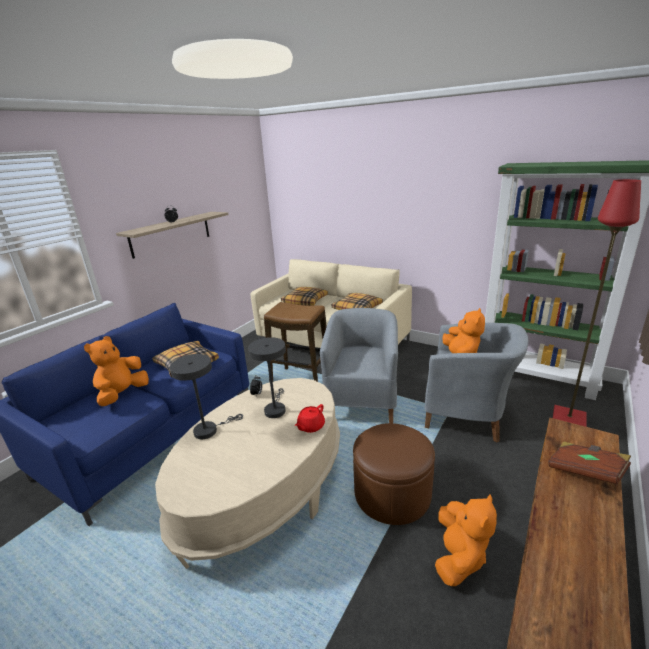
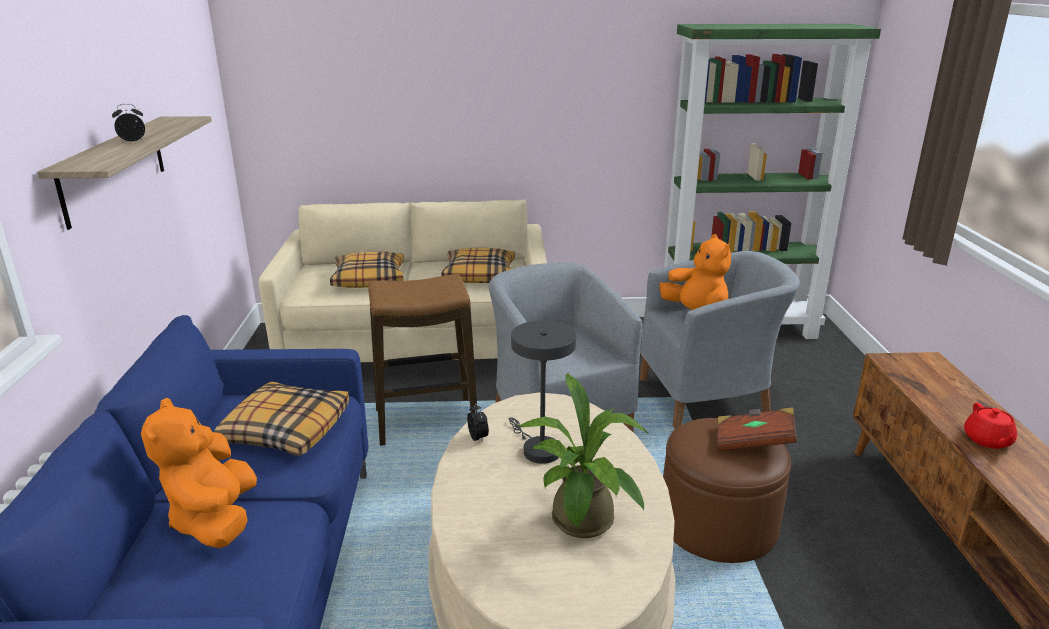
camera: 35 degrees left, 0 degrees up
grey table lamp [170,354,243,439] -> none
red teapot [295,404,325,433] -> red teapot moved to [964,403,1017,449]
orange plush toy [435,494,497,586] -> none
brown book [548,442,631,484] -> brown book moved to [717,407,797,451]
red floor lamp [553,179,641,427] -> none
none -> potted plant [516,373,648,538]

